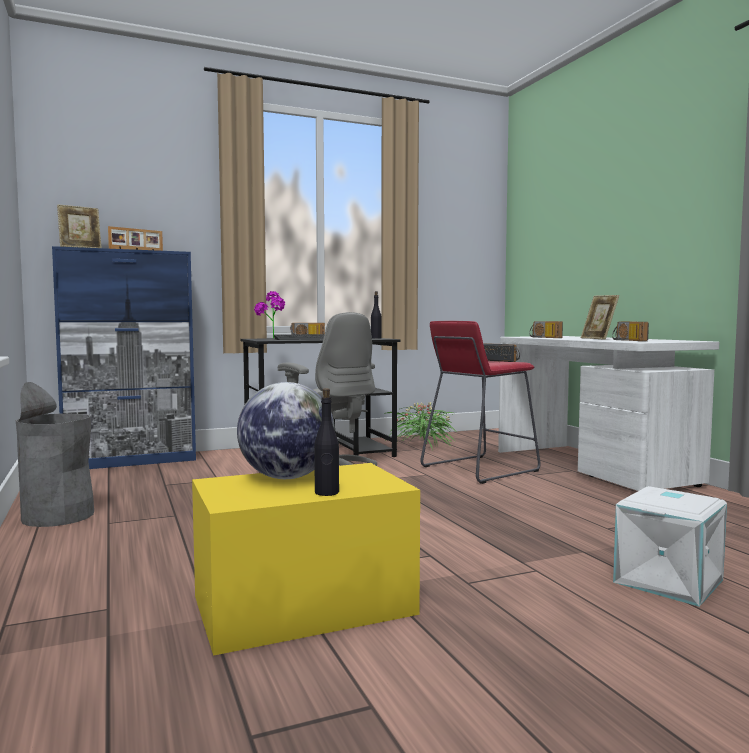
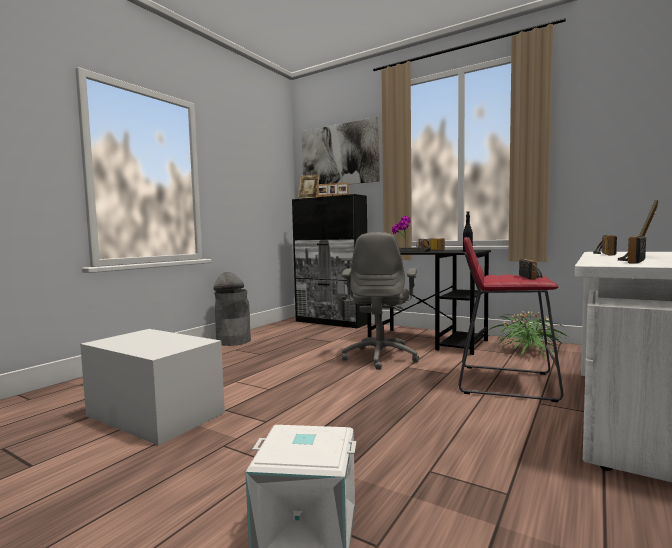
camera: 55 degrees right, 0 degrees up
blue cabinet [52,246,196,469] -> black cabinet [292,194,368,328]
yellow storage box [192,463,420,656] -> white storage box [80,329,225,445]
globe [237,382,335,479] -> none
black bottle [314,388,339,496] -> none
none -> picture [302,117,380,184]

